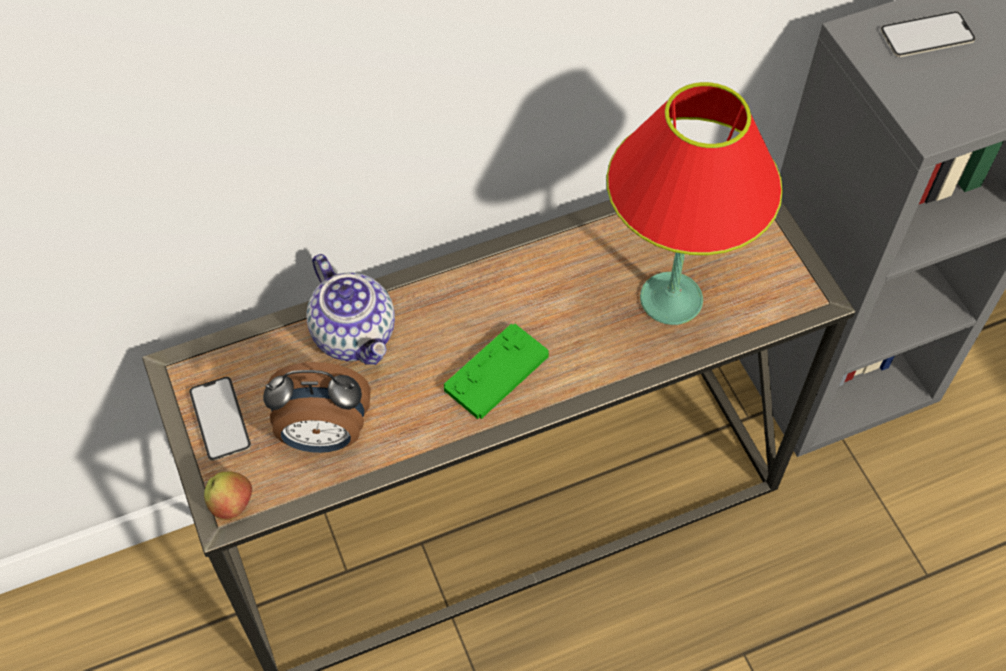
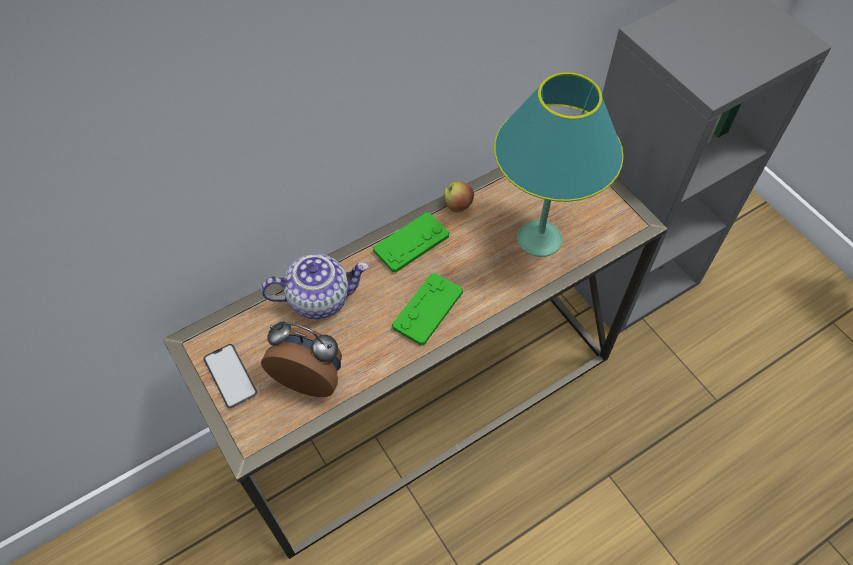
camera: 10 degrees left, 0 degrees up
apple [204,471,252,520] -> apple moved to [444,181,474,213]
alarm clock [263,362,371,453] -> alarm clock turned 150 degrees counterclockwise [261,321,342,397]
teapot [306,254,395,365] -> teapot turned 60 degrees counterclockwise [261,254,369,319]
red table lamp [606,82,783,325] -> turquoise table lamp [494,72,624,257]
phone [881,11,975,57] -> none
none -> green game controller [373,212,449,273]

